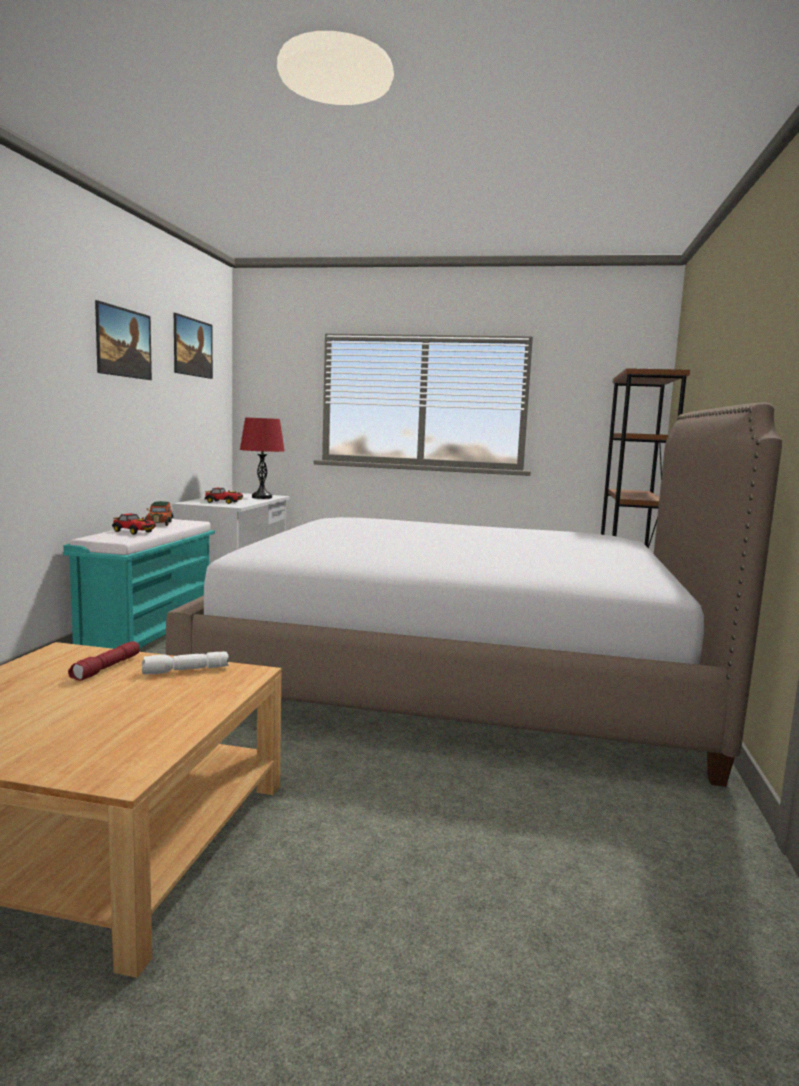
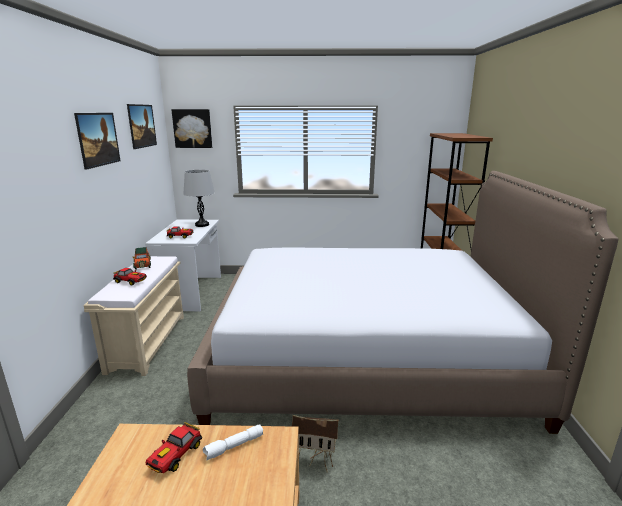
camera: 10 degrees left, 10 degrees up
turquoise bench [63,519,215,649] -> beige bench [83,256,184,376]
red flashlight [68,641,139,681] -> toy car [146,422,202,473]
red table lamp [240,418,285,499] -> grey table lamp [183,170,215,227]
none -> picture [172,109,212,148]
none -> toy house [292,415,339,473]

